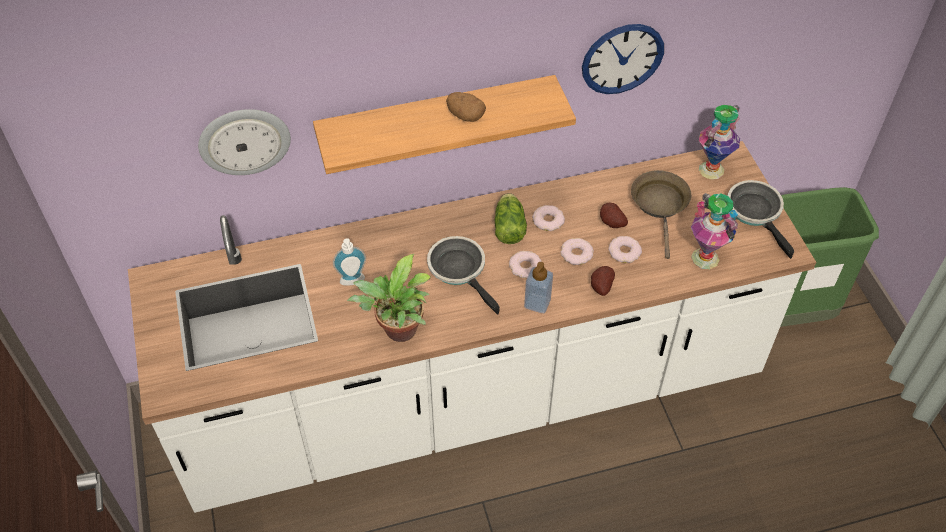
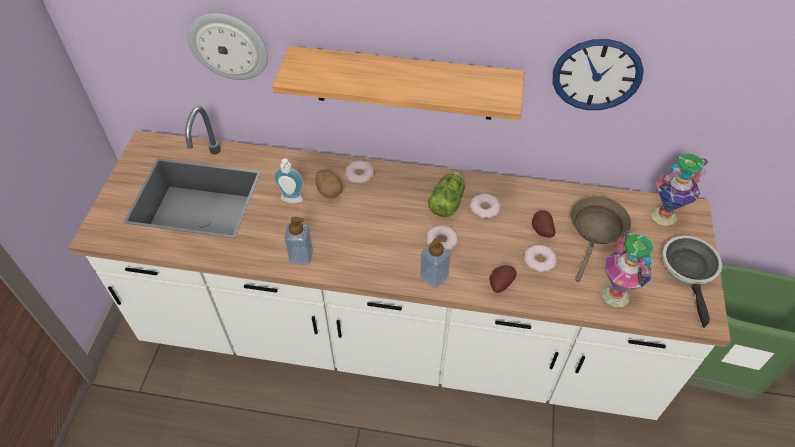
camera: 25 degrees right, 0 degrees up
potted plant [347,254,431,342] -> soap dispenser [284,216,313,264]
frying pan [427,236,500,315] -> none
potato [446,92,486,122] -> potato moved to [315,170,342,199]
donut [560,238,594,265] -> donut moved to [345,160,374,184]

